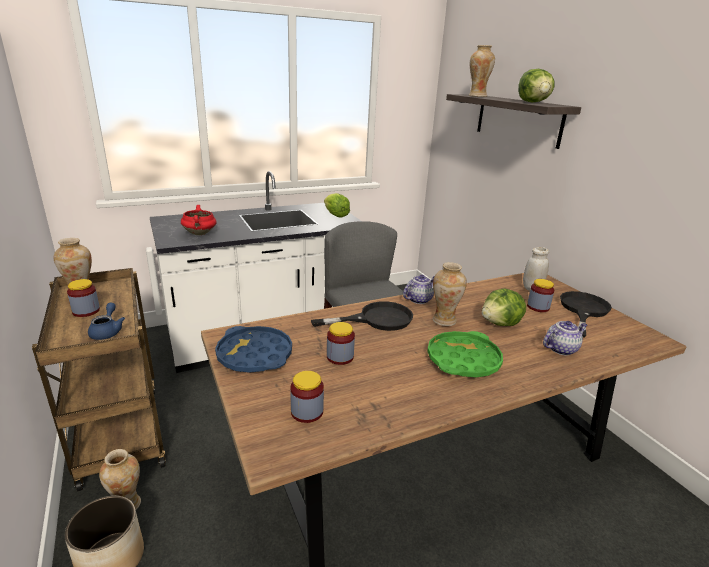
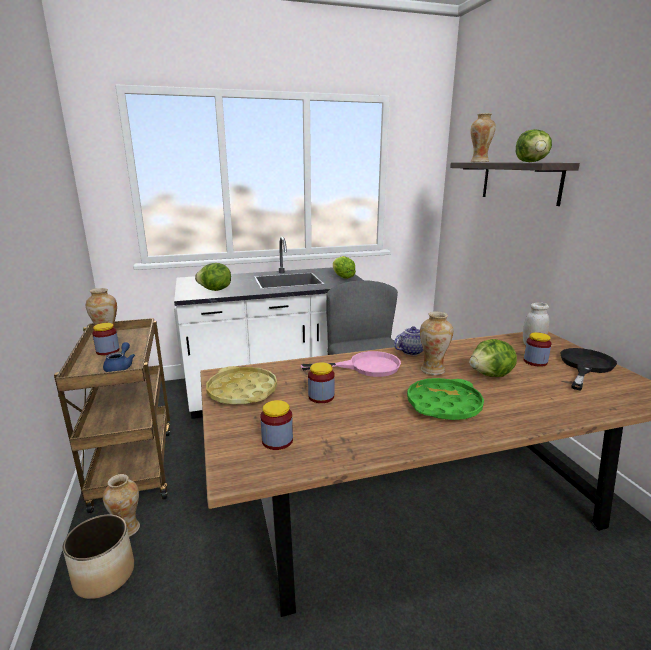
camera: 10 degrees right, 5 degrees down
red cooking pot [181,205,216,235] -> lettuce [195,263,231,291]
blue tray [215,326,292,373] -> yellow tray [206,366,277,405]
black frying pan [311,301,413,331] -> pink frying pan [301,351,401,377]
teapot [543,321,587,355] -> none

